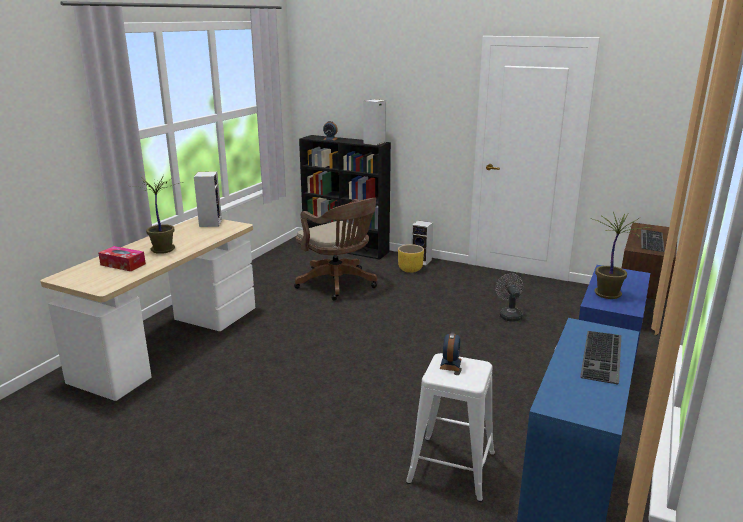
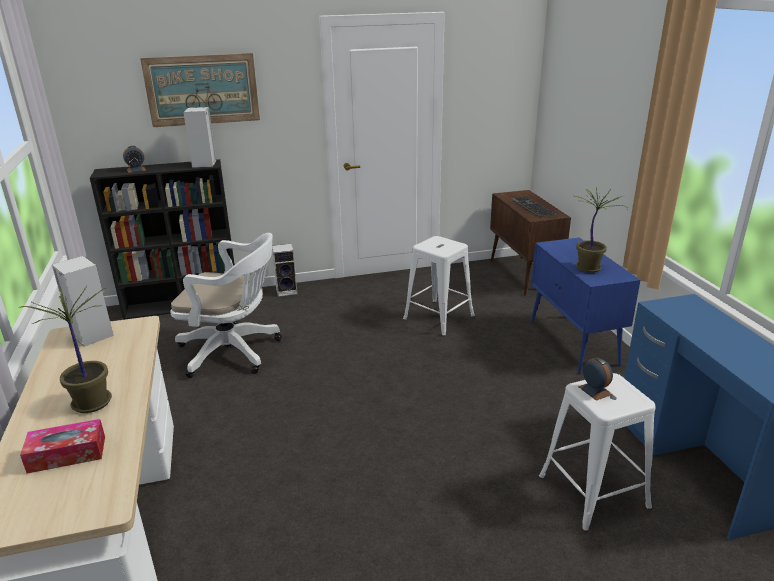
camera: 40 degrees left, 5 degrees up
brown office chair [294,198,377,301] -> white office chair [170,233,282,378]
yellow planter [398,244,424,273] -> none
grey fan [495,273,524,322] -> white stool [403,236,475,336]
keyboard [580,331,621,384] -> none
none -> picture [140,53,260,127]

